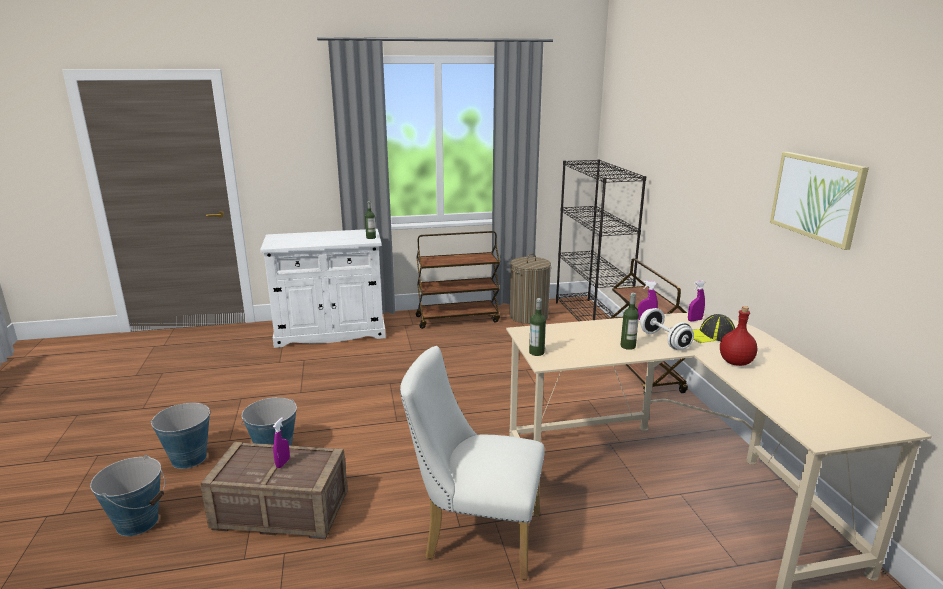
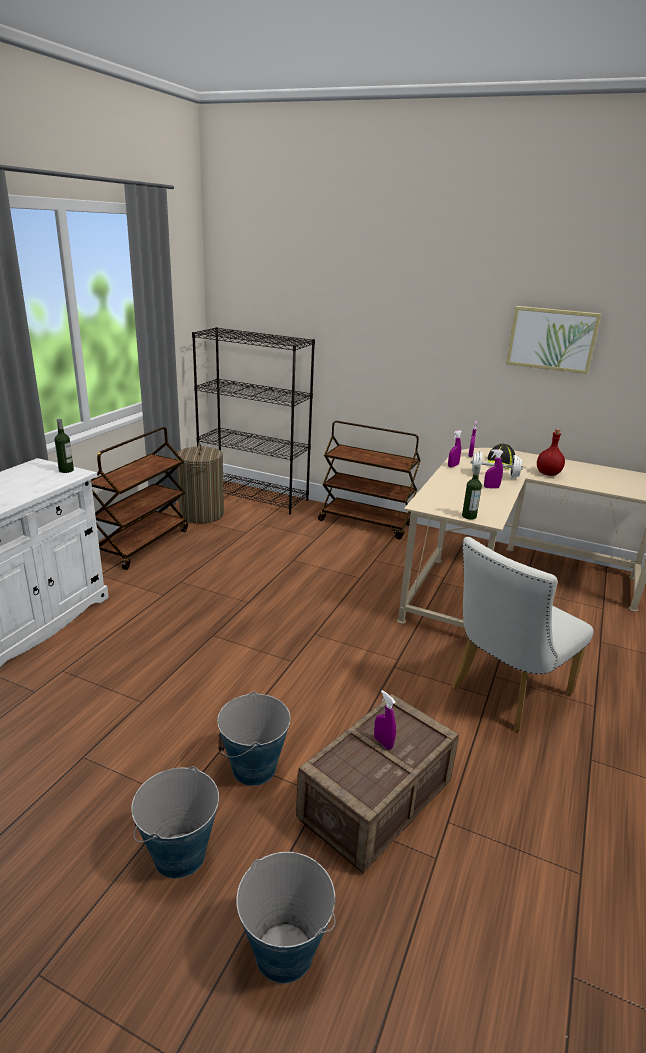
camera: 55 degrees left, 5 degrees up
bottle [621,293,639,350] -> purple spray bottle [484,449,503,488]

